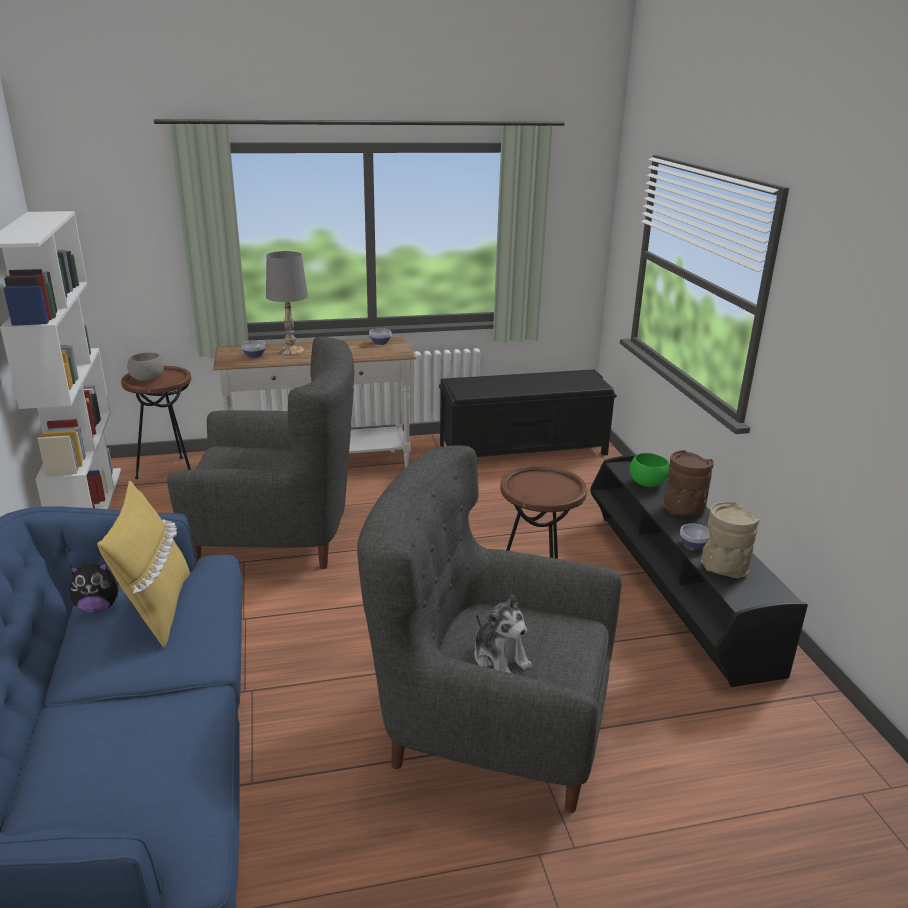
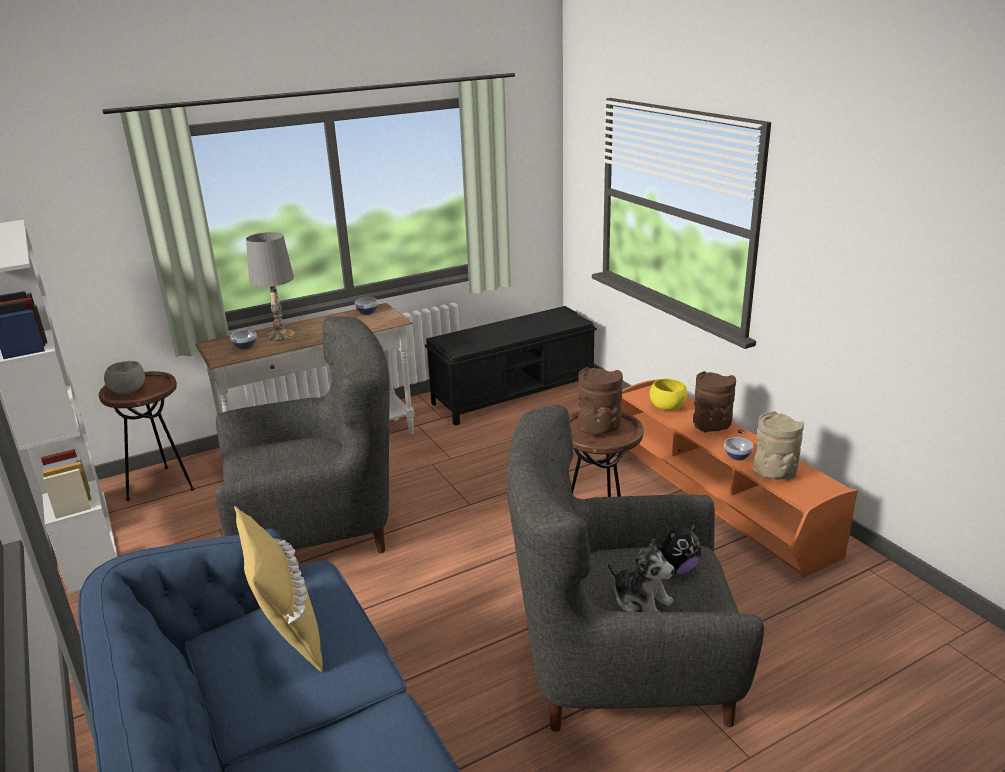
camera: 15 degrees left, 0 degrees up
plush toy [70,562,122,613] -> plush toy moved to [658,522,701,574]
black tv stand [590,454,808,687] -> orange tv stand [621,379,858,578]
green bowl [630,453,669,487] -> yellow bowl [650,379,687,411]
none -> brown vase [578,367,623,436]

